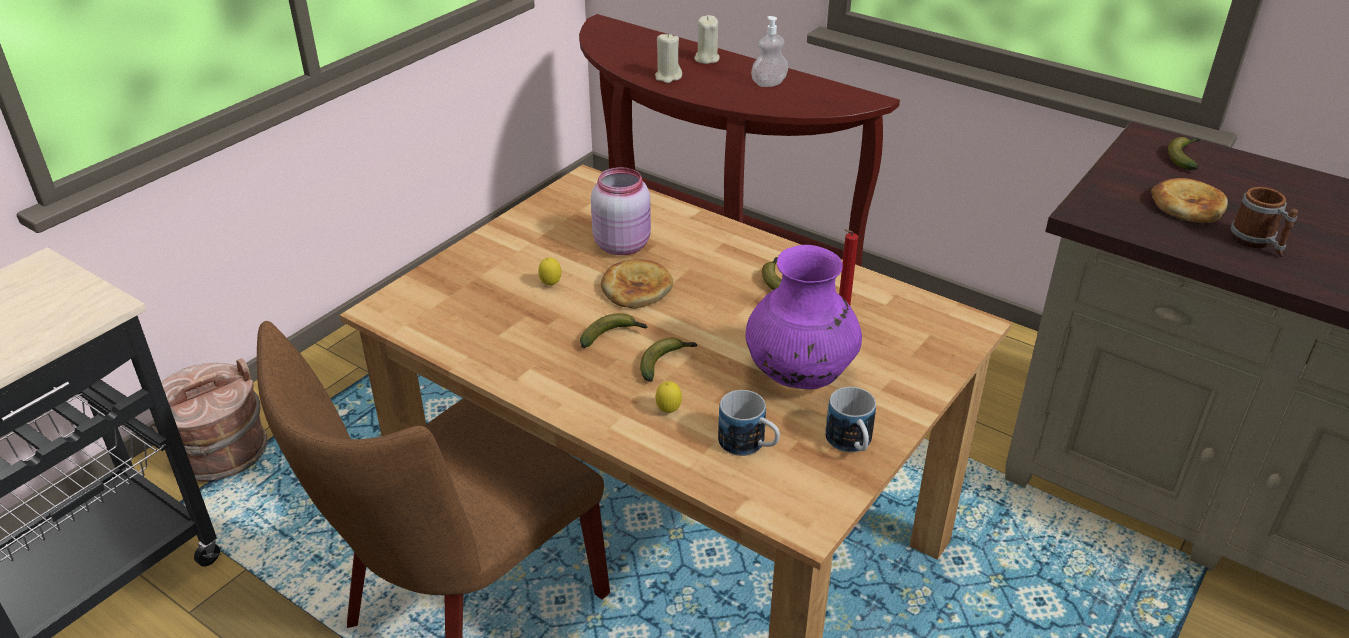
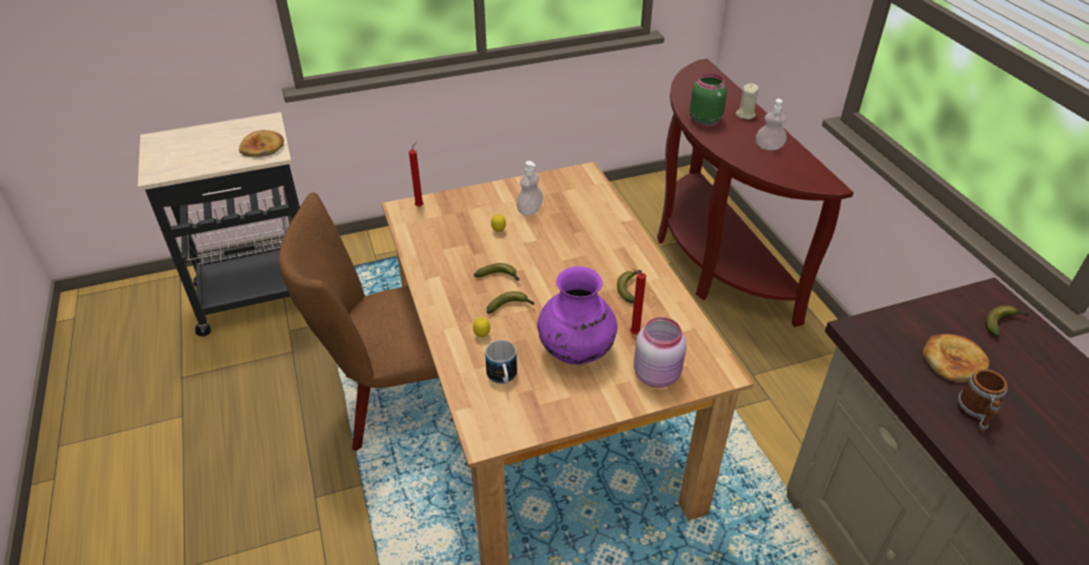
camera: 35 degrees right, 5 degrees up
brown bucket [152,358,268,482] -> none
pink jar [591,167,651,255] -> pink jar moved to [634,317,686,388]
bread [601,259,673,309] -> bread moved to [239,130,284,157]
beige candle [655,33,682,83] -> green jar [690,73,727,126]
mug [825,387,876,452] -> none
none -> red candle [409,141,424,207]
none -> soap dispenser [516,161,543,216]

